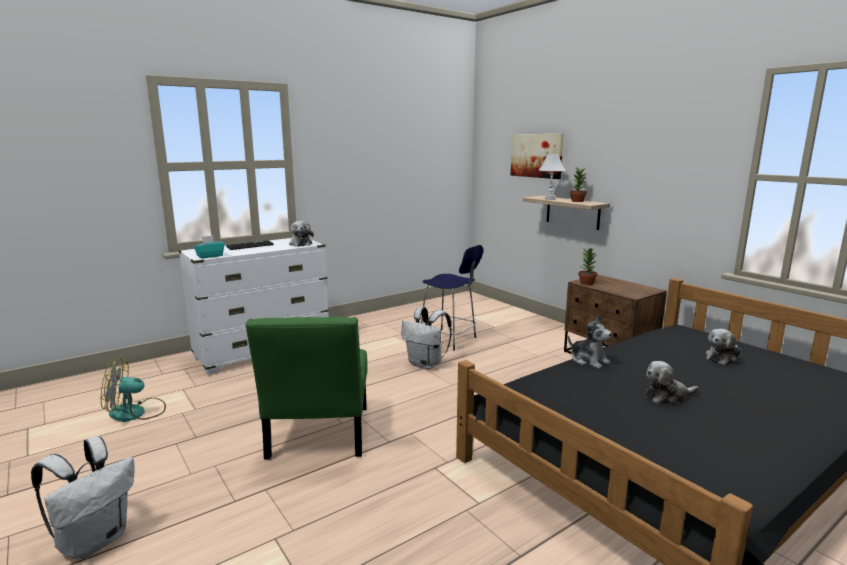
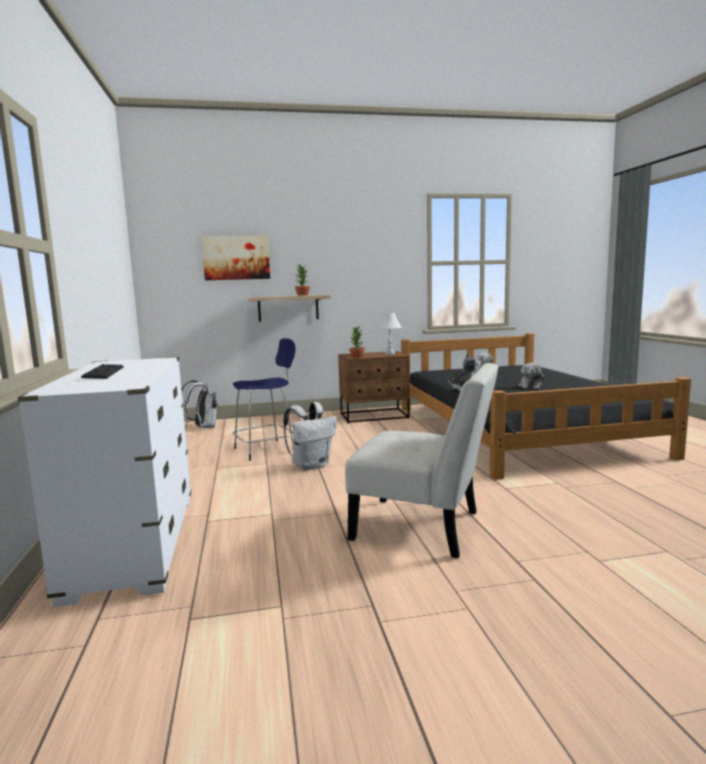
camera: 65 degrees left, 5 degrees down
white backpack [31,436,135,560] -> white backpack moved to [181,380,218,428]
fan [101,357,166,422] -> none
turquoise tissue box [194,235,224,259] -> none
green chair [245,317,367,459] -> white chair [345,363,499,558]
plush toy [289,221,314,247] -> none
white table lamp [539,154,566,200] -> white table lamp moved to [377,312,402,355]

